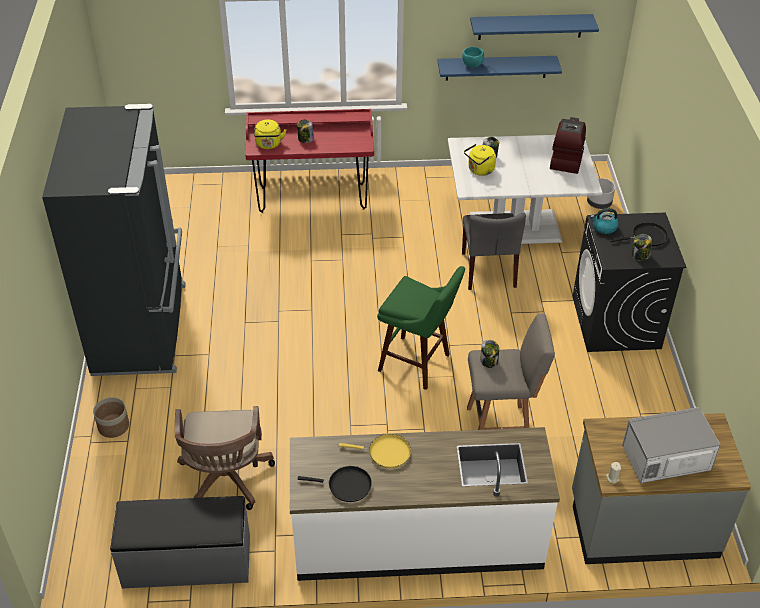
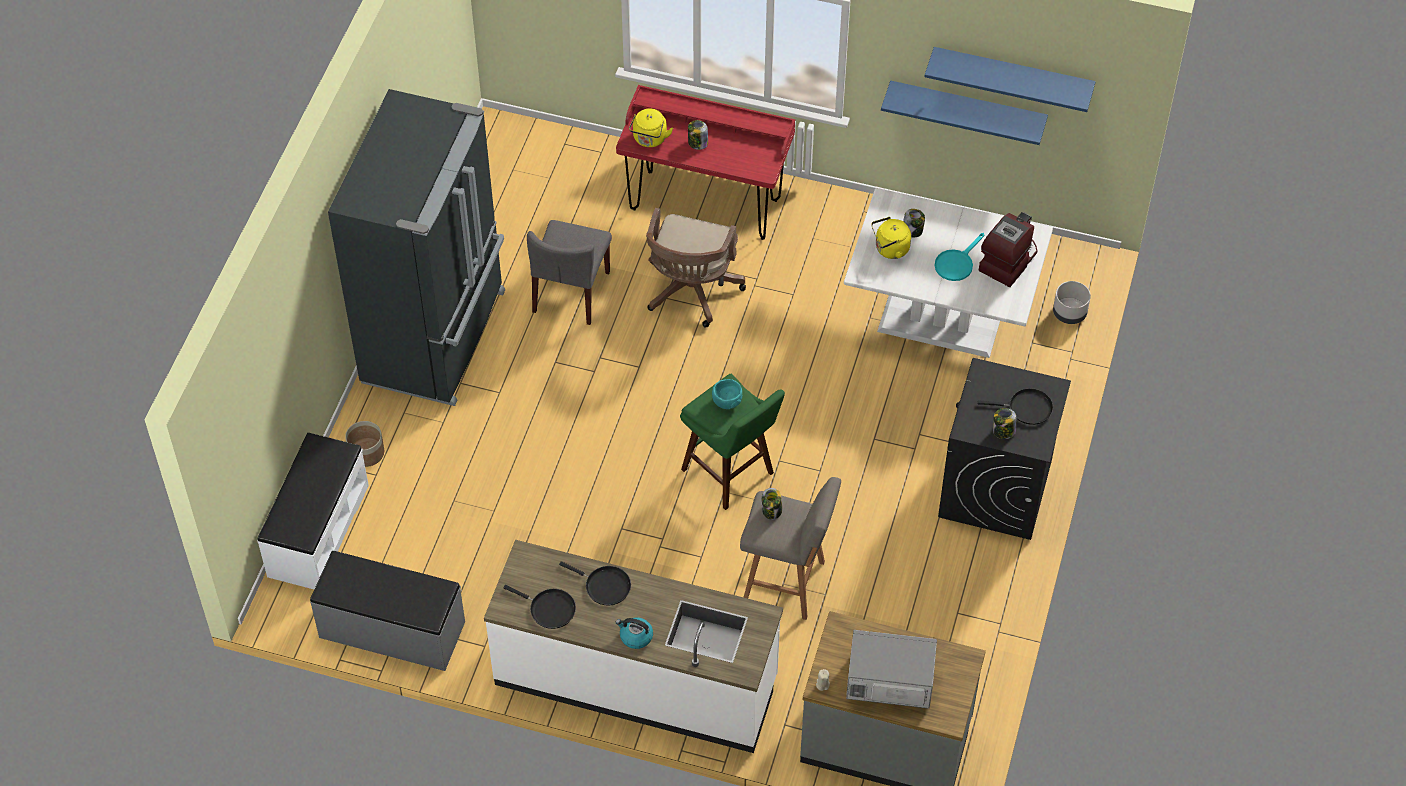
camera: 20 degrees right, 10 degrees up
brown office chair [175,406,275,510] -> brown office chair moved to [646,208,746,328]
yellow frying pan [339,434,411,469] -> black frying pan [559,561,631,606]
turquoise bowl [462,47,484,67] -> turquoise bowl moved to [712,379,742,409]
grey chair [462,212,526,290] -> grey chair moved to [527,220,612,325]
kettle [590,208,619,234] -> kettle moved to [616,618,653,649]
none -> white bench [257,433,369,589]
none -> turquoise frying pan [934,233,984,281]

